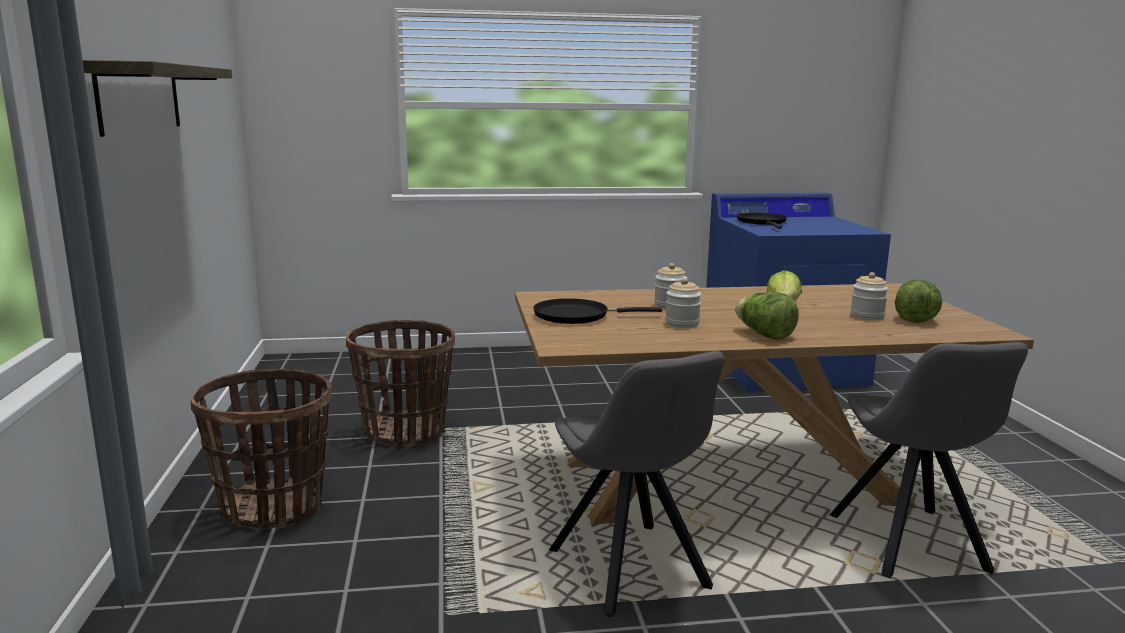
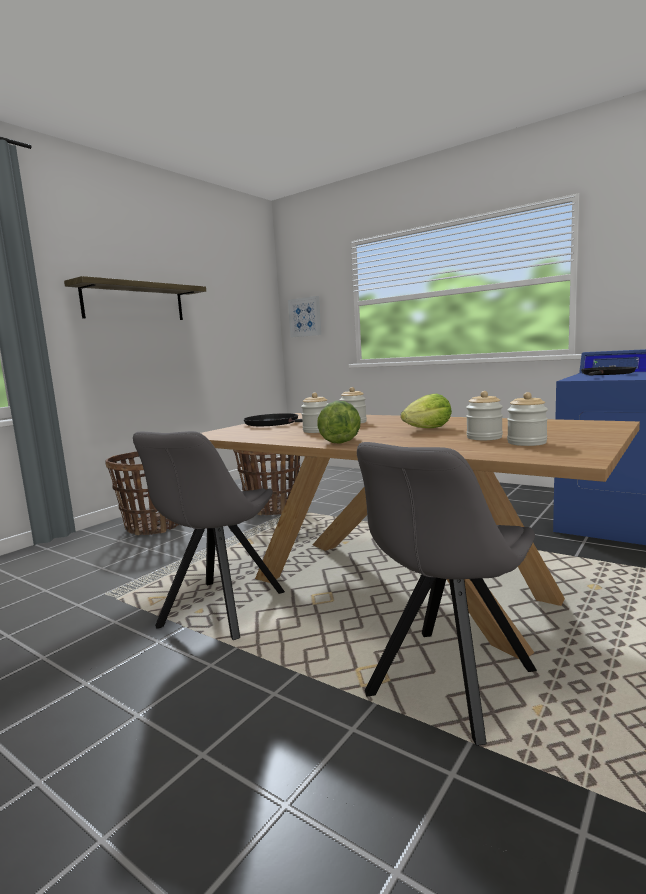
camera: 45 degrees right, 5 degrees down
lettuce [895,279,943,323] -> jar [507,392,548,446]
none -> picture [288,296,321,337]

